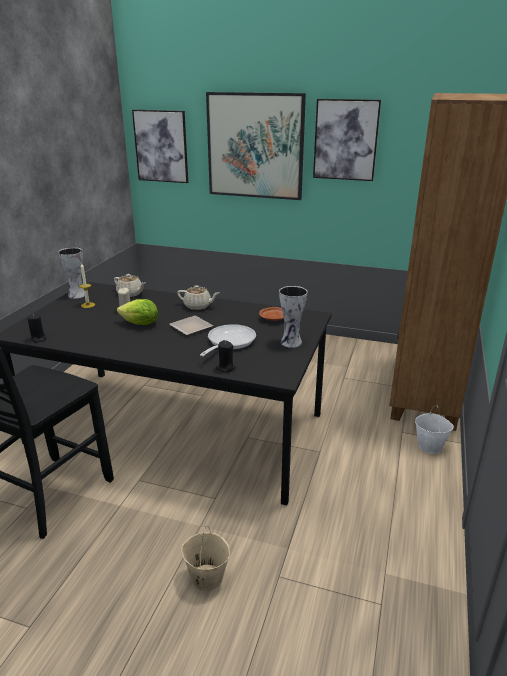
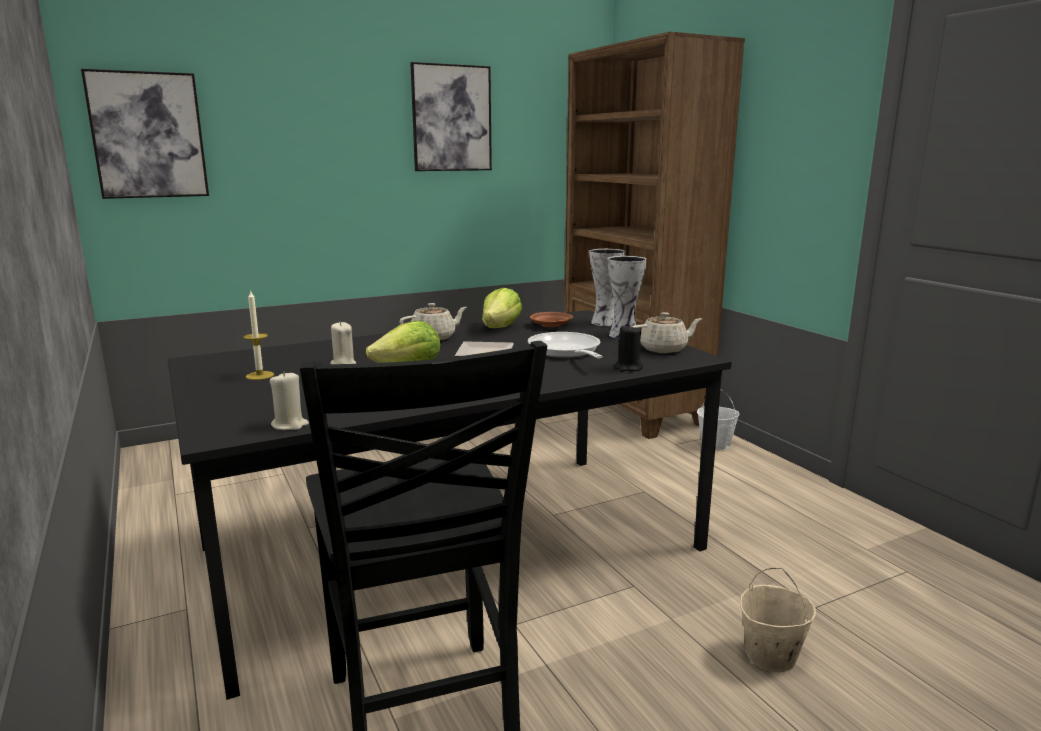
camera: 45 degrees left, 10 degrees down
black candle [27,314,47,343] -> beige candle [270,371,309,430]
vase [58,248,85,299] -> vase moved to [589,249,626,326]
beige teapot [114,274,146,297] -> beige teapot moved to [632,312,703,353]
picture [206,92,306,200] -> none
none -> lettuce [482,288,522,328]

